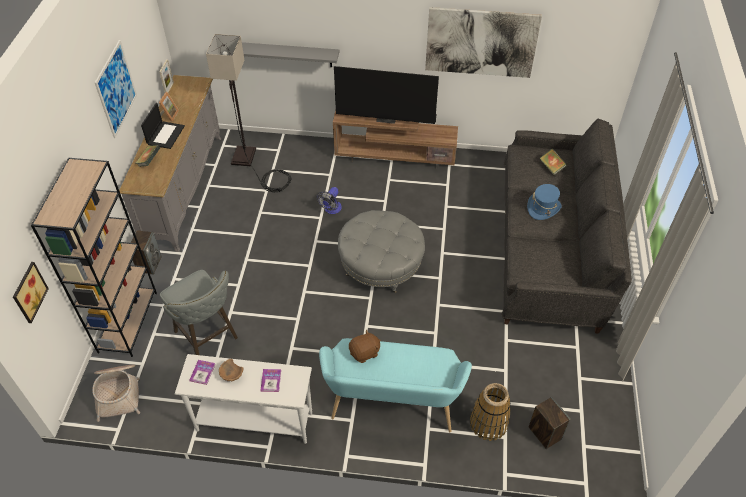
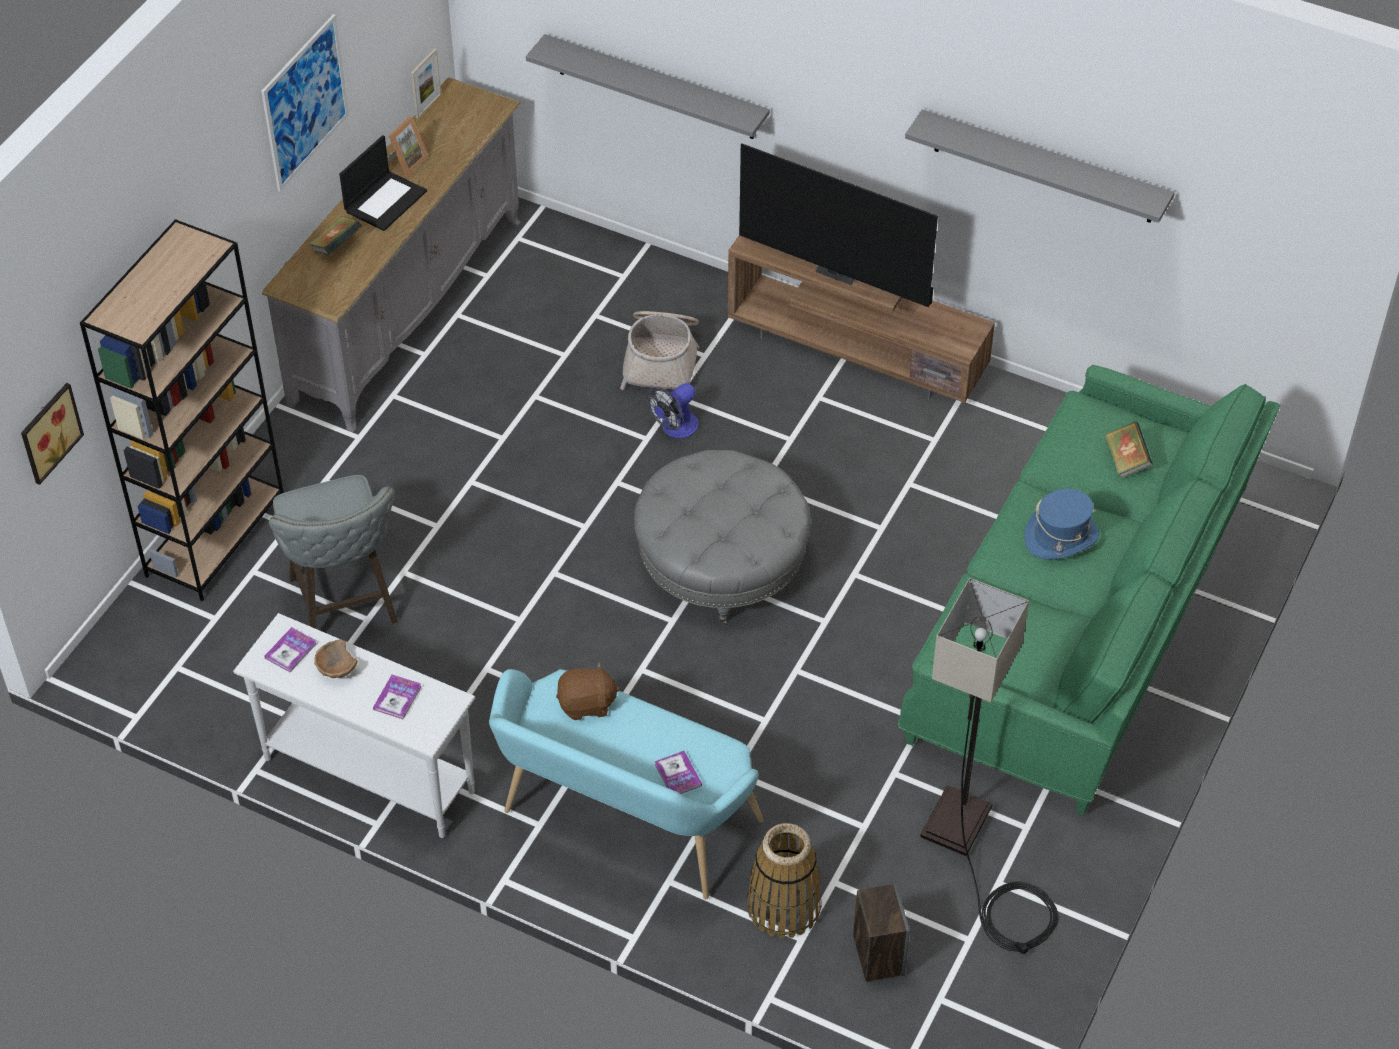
camera: 20 degrees right, 0 degrees up
basket [92,364,140,422] -> basket moved to [620,311,699,390]
speaker [131,230,162,275] -> none
floor lamp [206,34,292,192] -> floor lamp moved to [920,578,1058,955]
picture [425,7,542,78] -> grey shelf [905,109,1175,223]
grey sofa [502,118,632,334] -> green sofa [898,365,1280,815]
none -> book [654,751,702,794]

